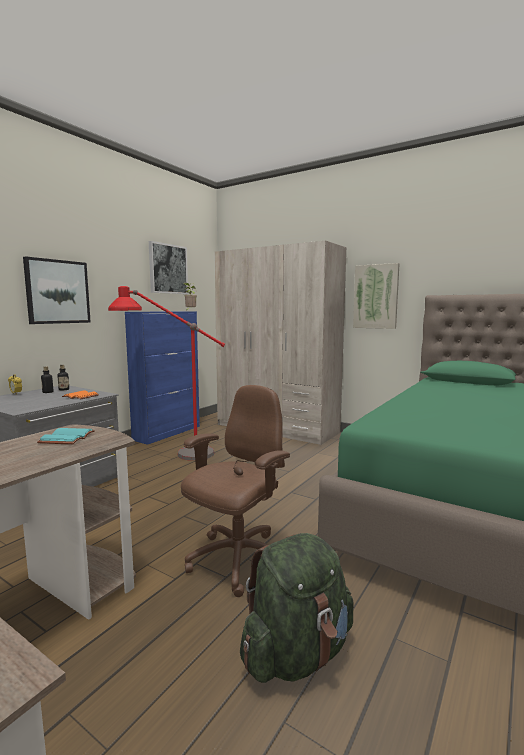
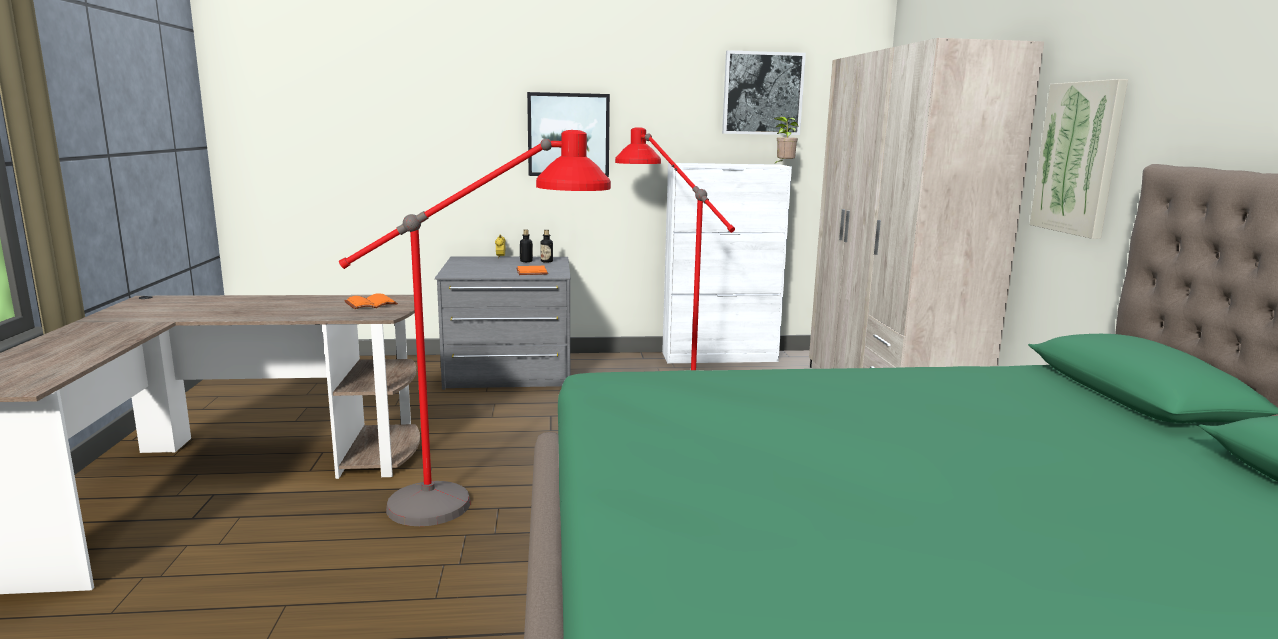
camera: 50 degrees right, 5 degrees up
turquoise book [37,428,95,444] -> orange book [344,293,398,309]
blue cabinet [125,311,200,445] -> white cabinet [662,163,792,363]
brown office chair [181,385,290,597] -> red floor lamp [339,130,611,526]
green backpack [240,533,354,683] -> none

